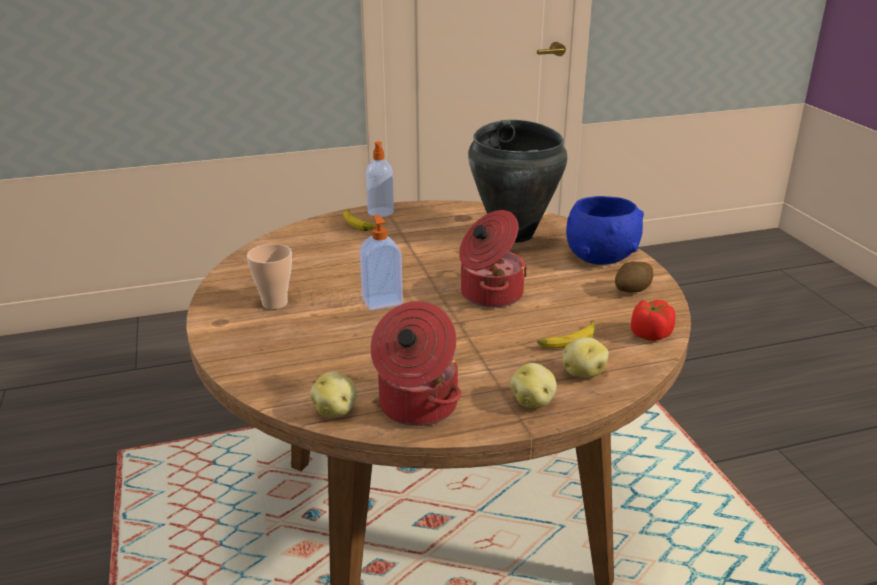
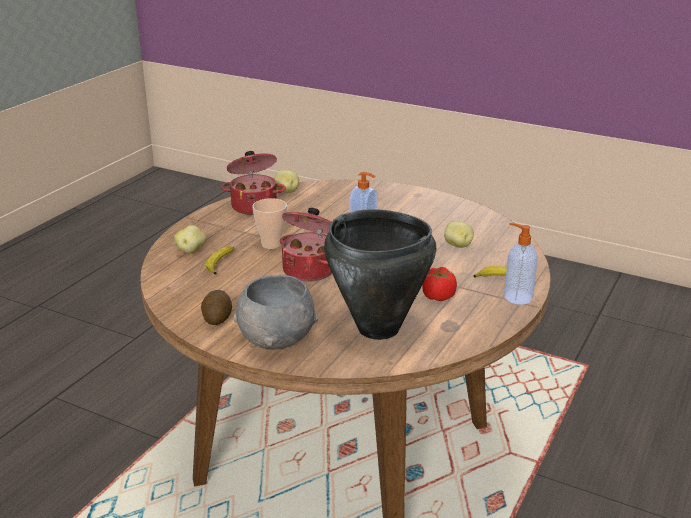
camera: 135 degrees right, 0 degrees up
cup [247,244,292,309] -> cup moved to [253,198,287,249]
potato [510,363,557,408] -> potato moved to [444,221,474,248]
blue bowl [566,196,644,265] -> grey bowl [234,275,318,349]
tomato [631,300,675,341] -> tomato moved to [422,267,457,301]

